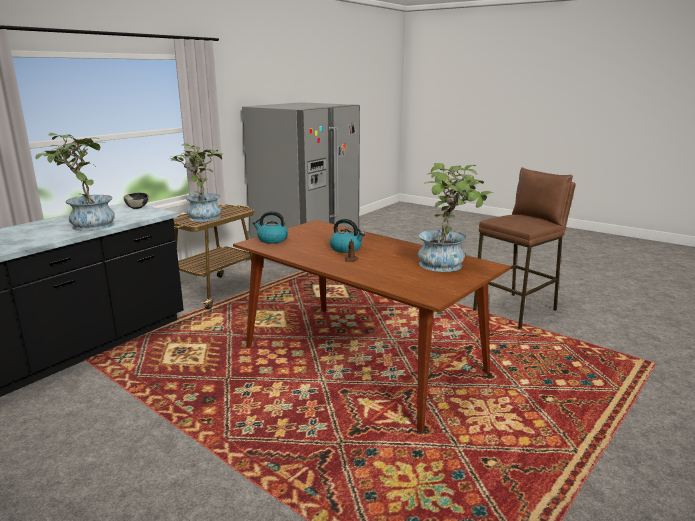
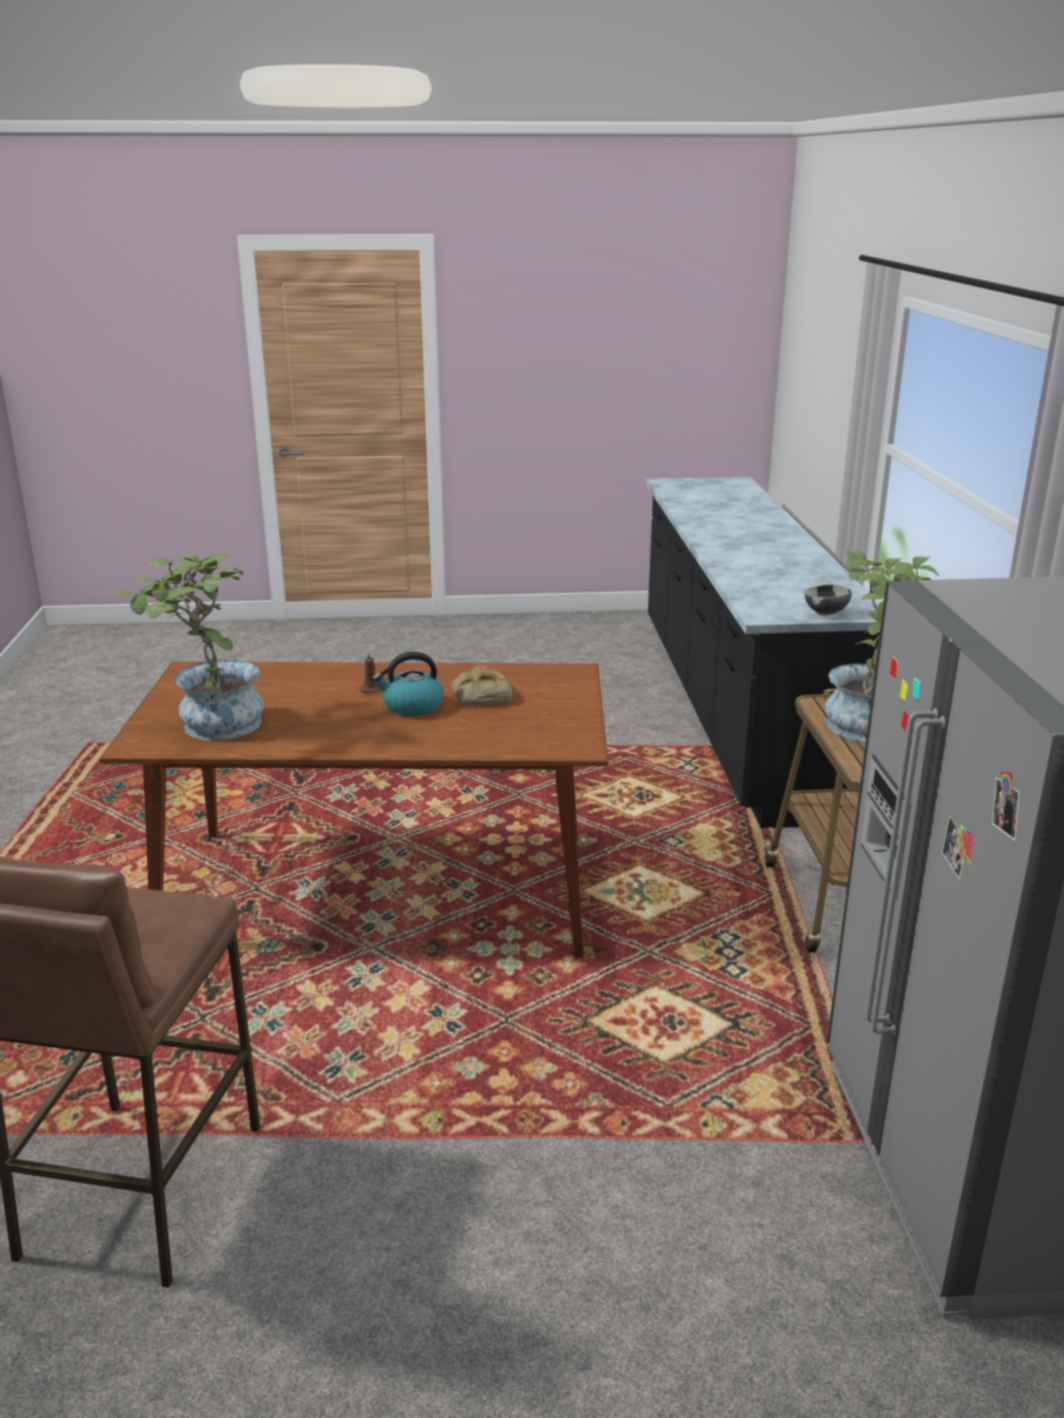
camera: 140 degrees right, 5 degrees up
potted plant [35,133,115,231] -> none
kettle [252,211,288,244] -> none
none -> bread [452,665,512,706]

